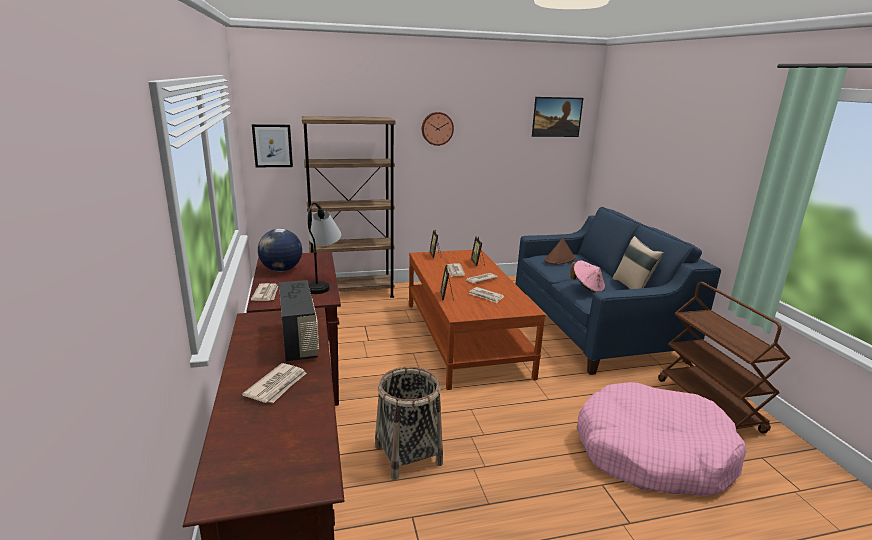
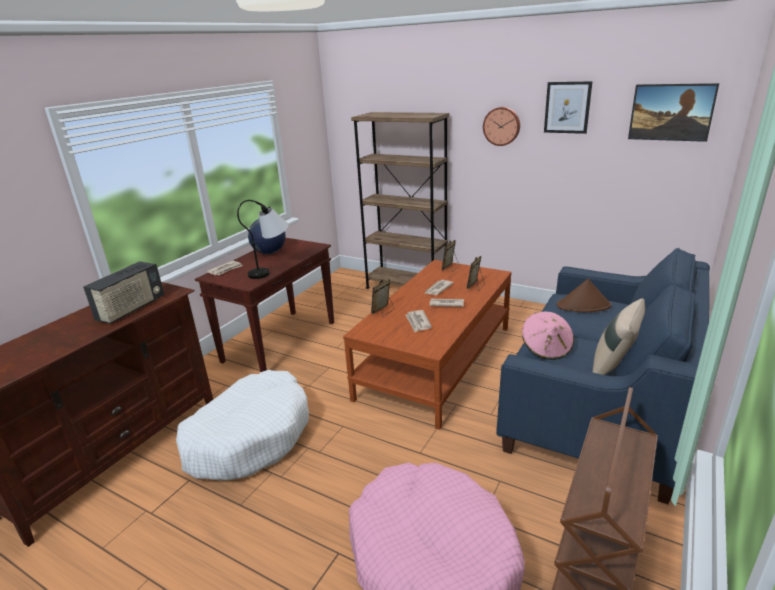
camera: 45 degrees right, 5 degrees up
newspaper [242,363,307,403] -> none
picture [252,124,293,167] -> picture moved to [544,81,593,134]
basket [375,367,443,480] -> white dog bed [176,370,309,481]

